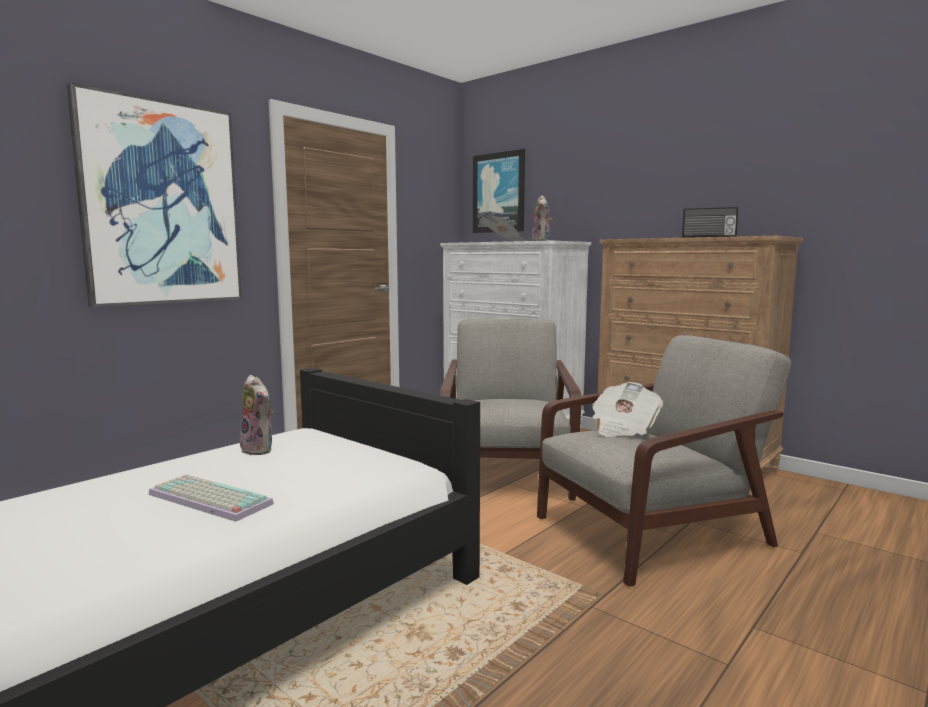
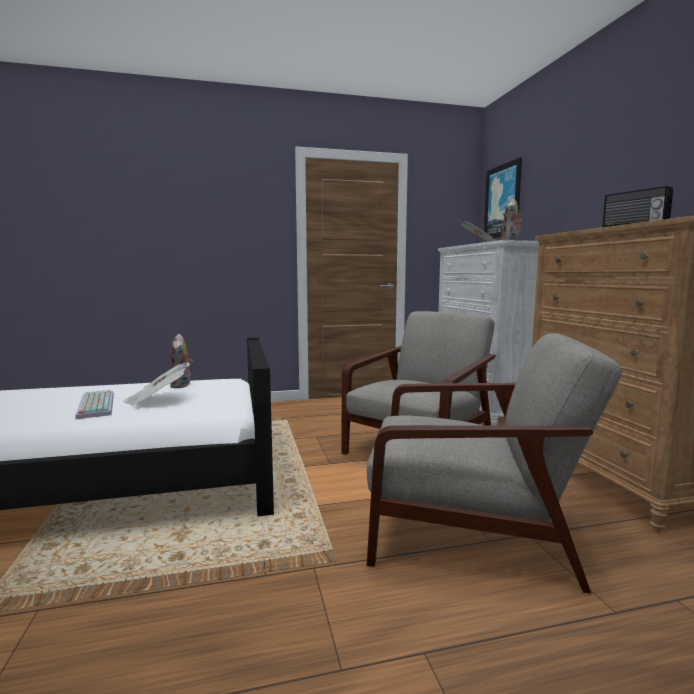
camera: 35 degrees right, 0 degrees up
picture [67,82,242,307] -> none
newspaper [592,382,663,437] -> newspaper moved to [123,362,190,405]

